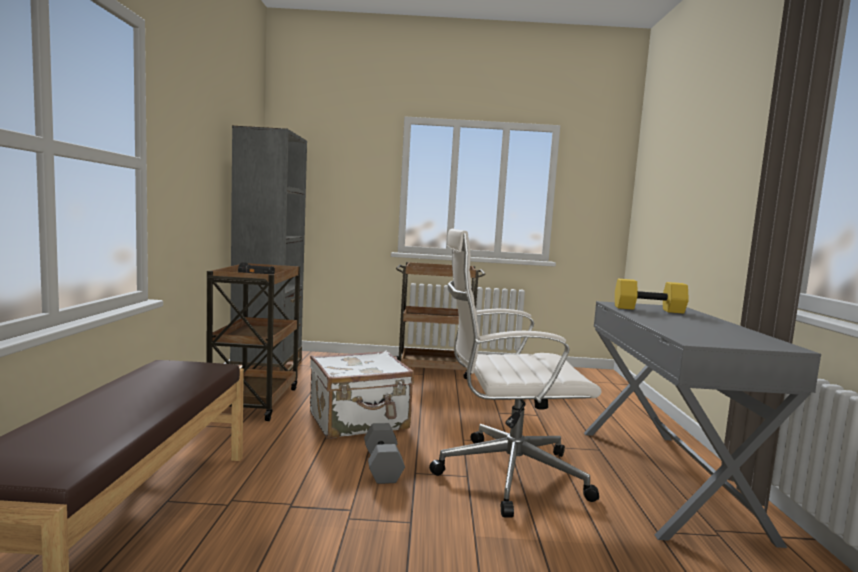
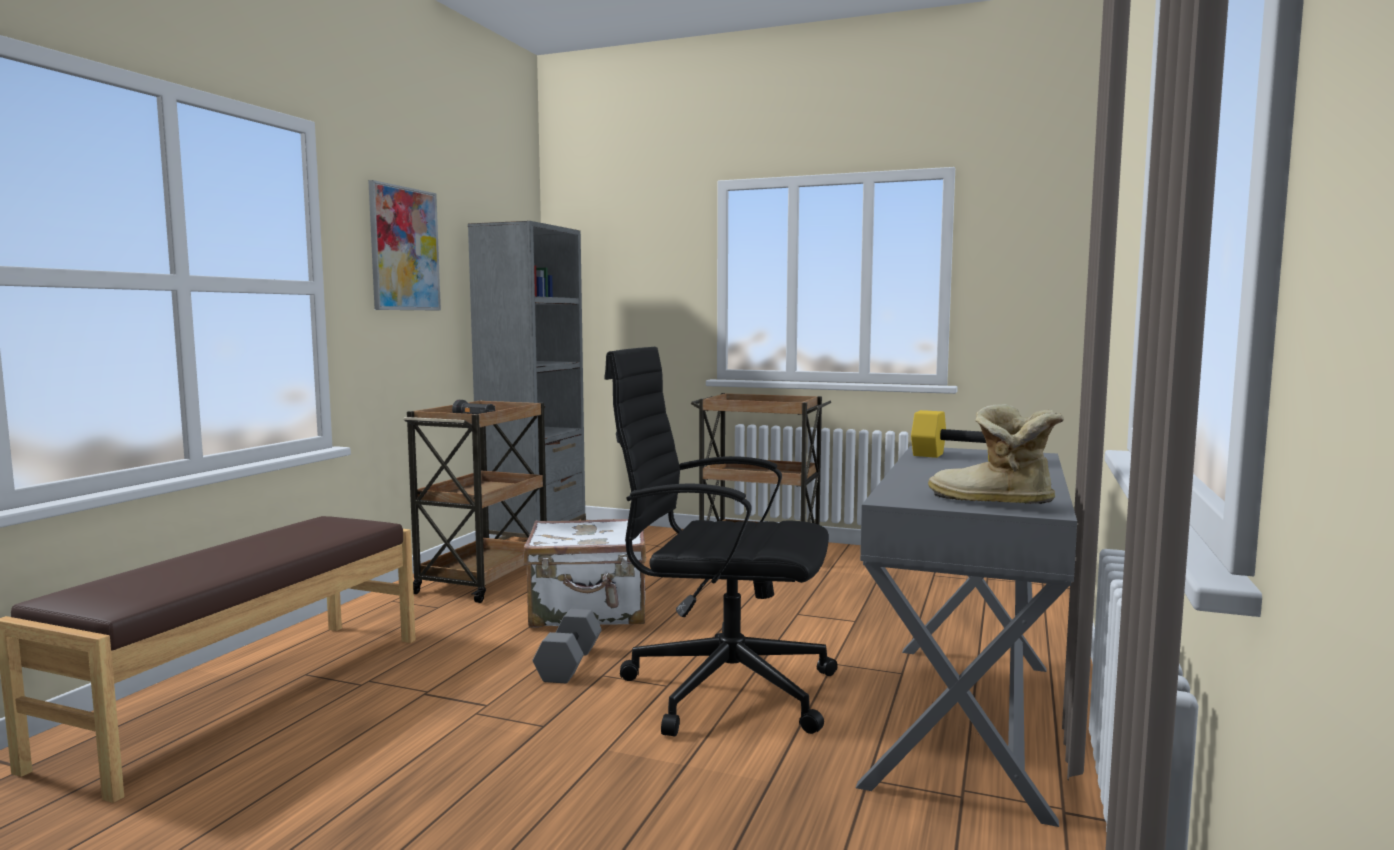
camera: 20 degrees right, 0 degrees up
white office chair [429,229,602,518] -> black office chair [604,347,838,737]
none -> picture [368,180,441,310]
none -> boot [928,404,1064,504]

